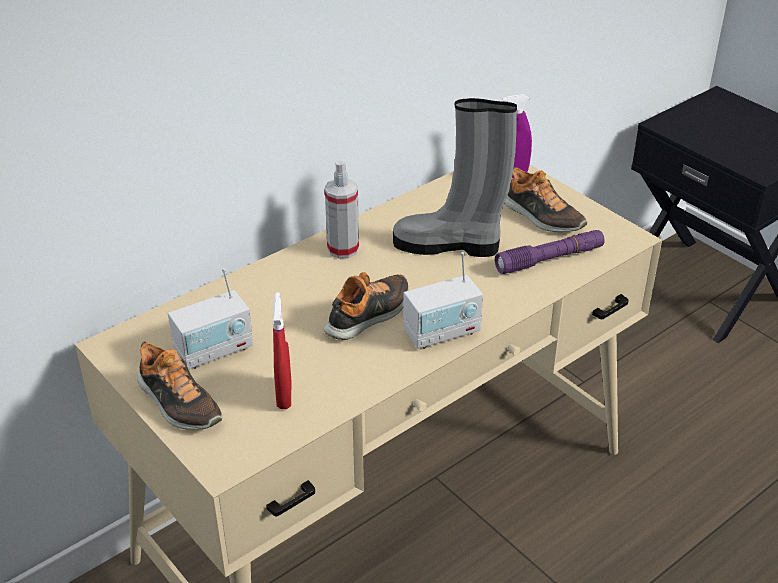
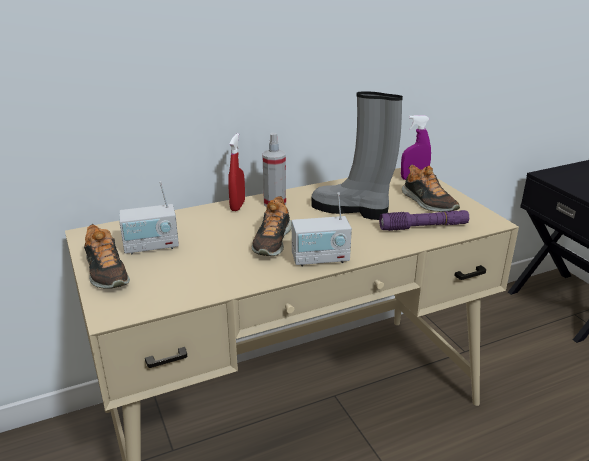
camera: 15 degrees right, 10 degrees down
red spray bottle [273,292,291,409] -> red spray bottle moved to [228,133,245,211]
shoe [324,272,409,340] -> shoe turned 135 degrees clockwise [252,196,292,256]

